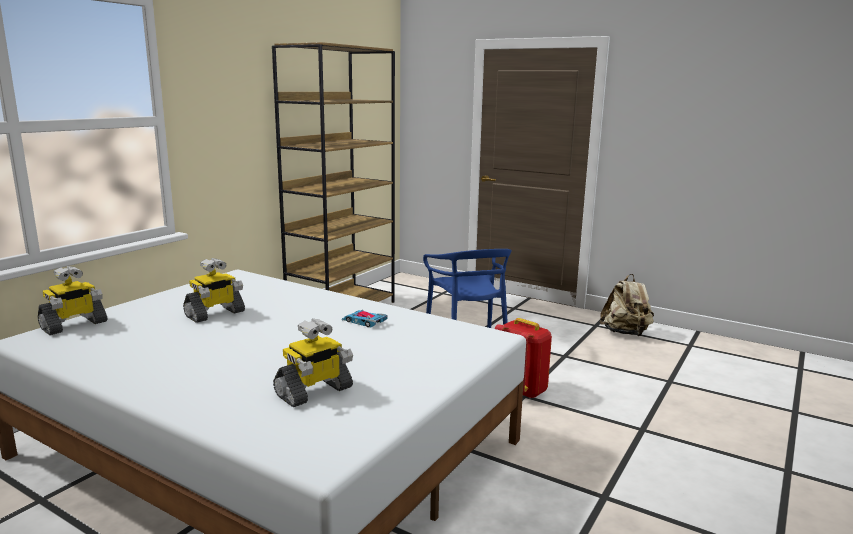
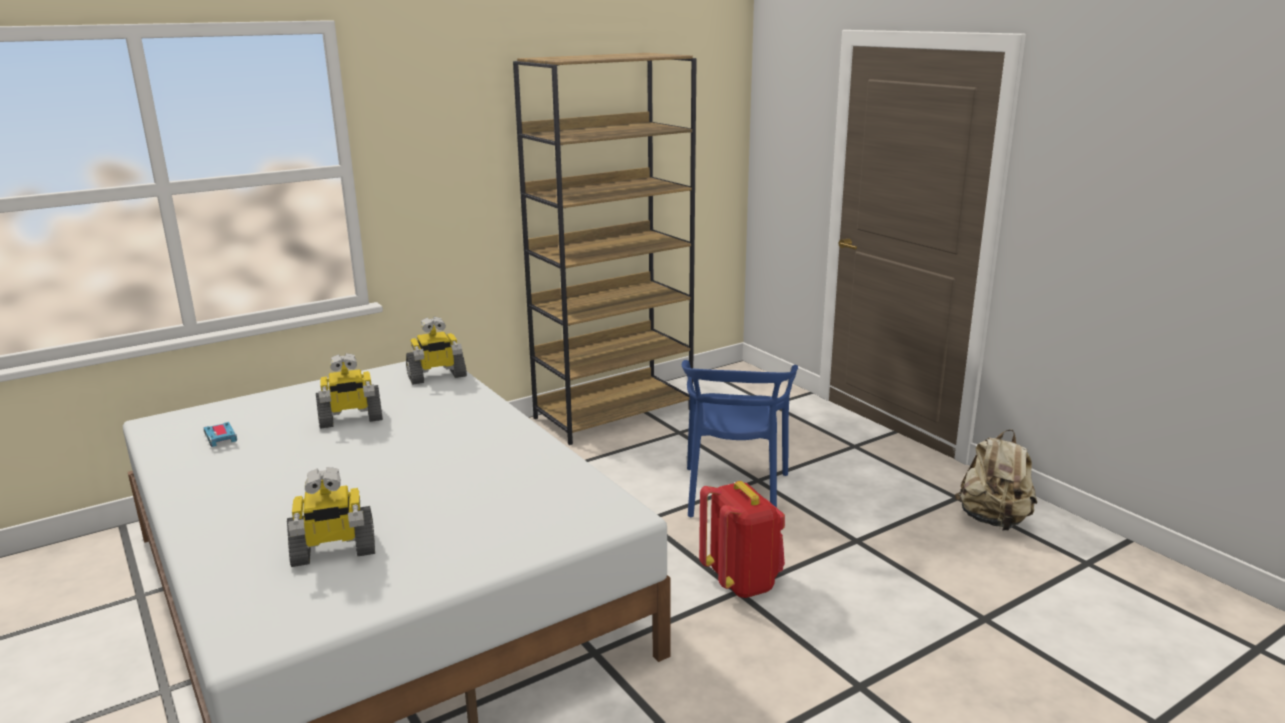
camera: 25 degrees right, 5 degrees up
toy robot [37,266,107,335] -> toy robot moved to [406,317,467,385]
toy car [342,310,388,327] -> toy car moved to [204,422,237,447]

